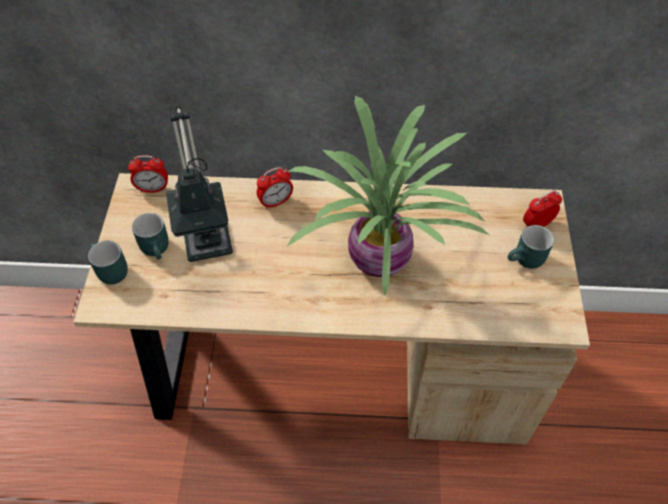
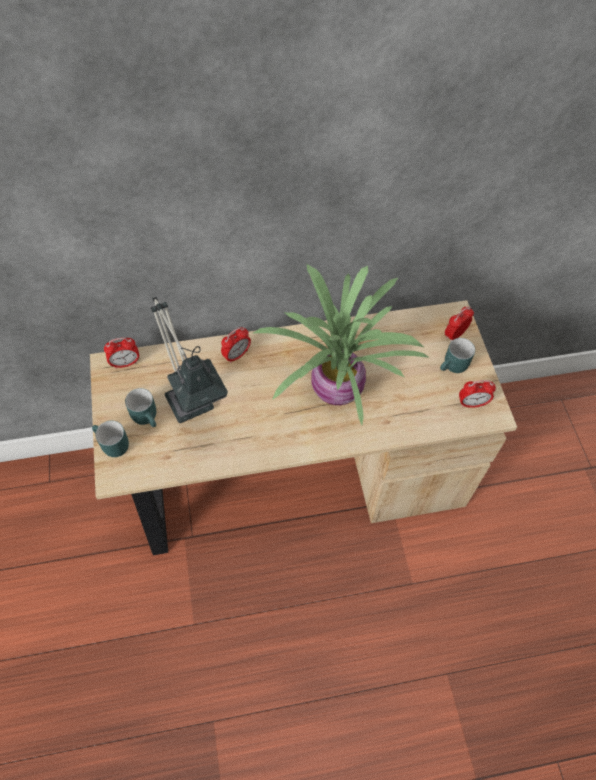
camera: 15 degrees left, 5 degrees up
none -> alarm clock [459,380,496,408]

